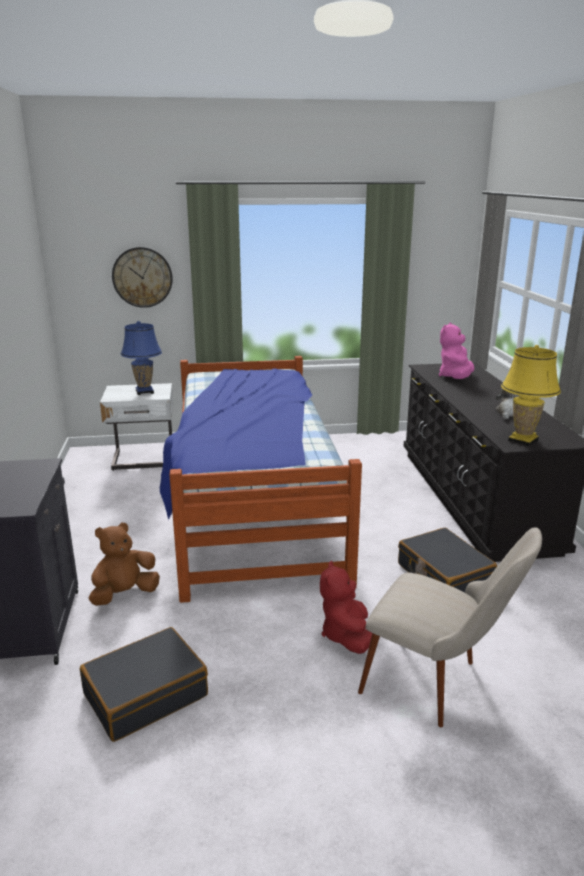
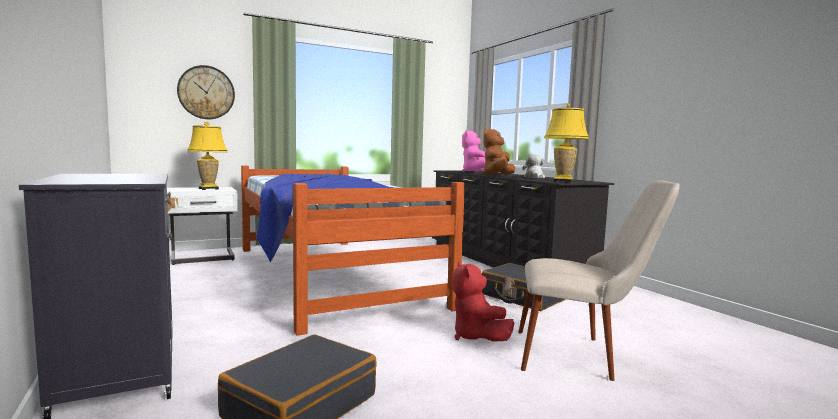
camera: 20 degrees left, 15 degrees down
brown plush toy [89,523,160,606] -> brown plush toy moved to [483,128,515,175]
blue table lamp [121,321,162,395] -> yellow table lamp [187,122,228,190]

